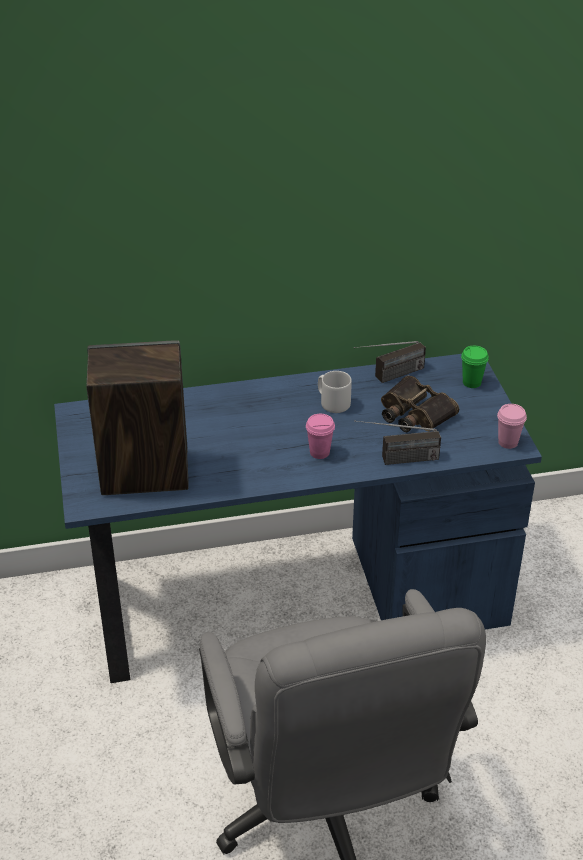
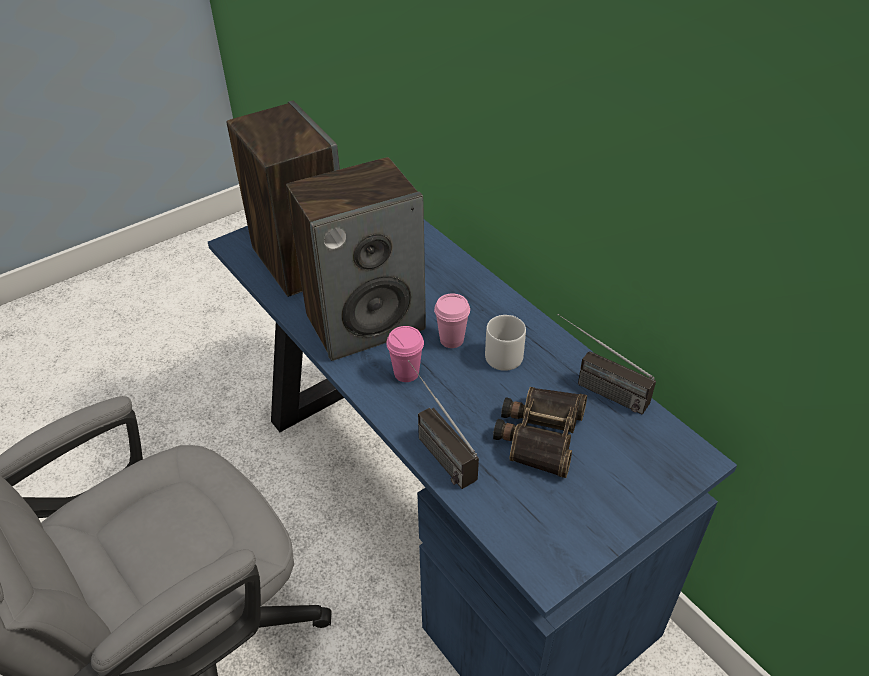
camera: 65 degrees right, 5 degrees up
green cup [461,346,489,388] -> none
pink cup [497,404,527,449] -> pink cup moved to [434,293,470,348]
none -> speaker [286,157,426,361]

